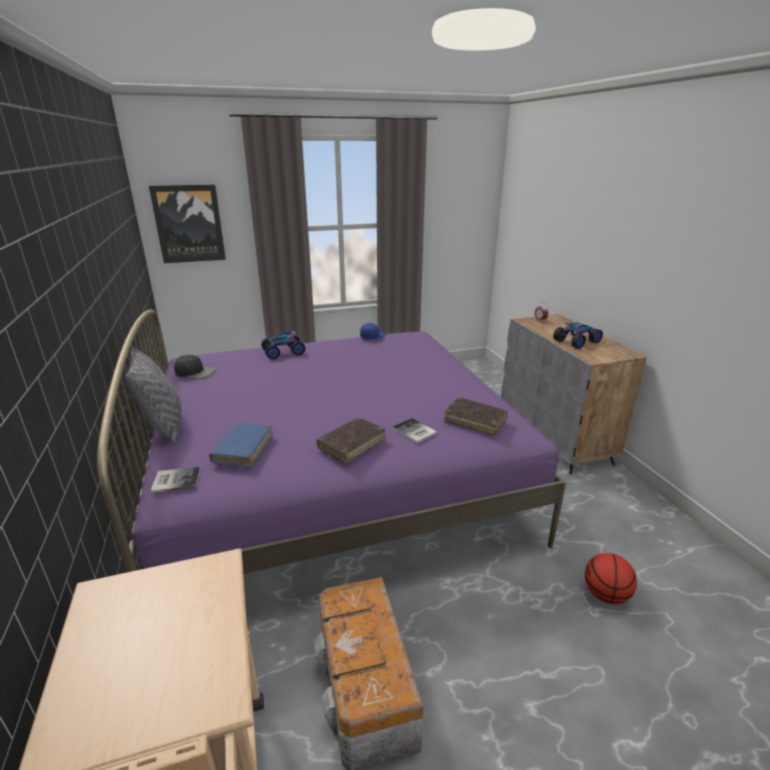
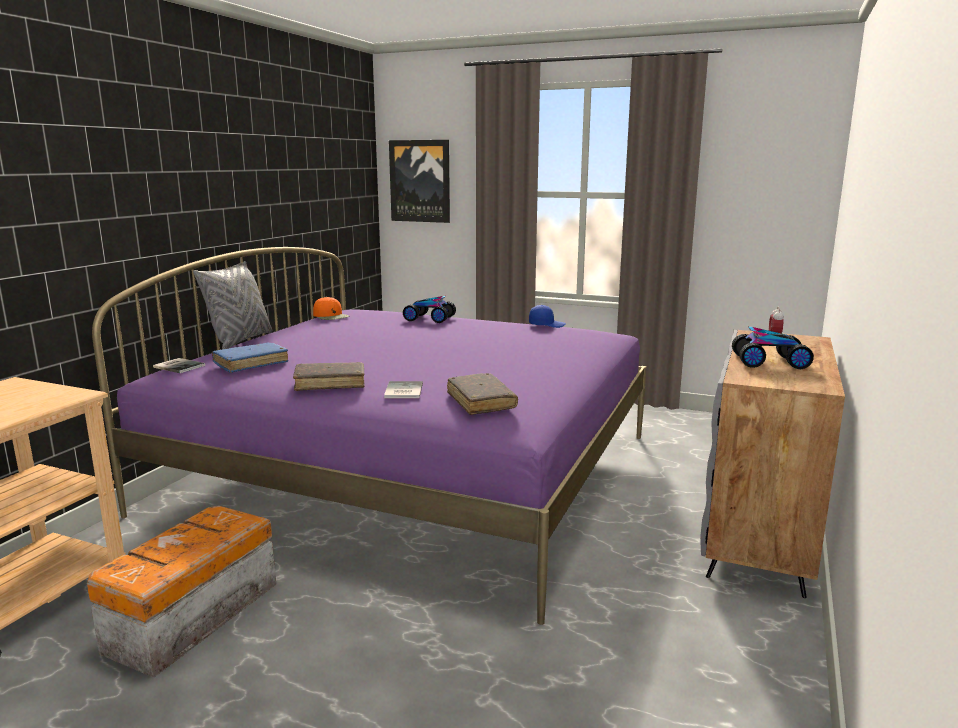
camera: 40 degrees right, 10 degrees down
black cap [174,355,215,378] -> orange cap [313,297,349,320]
basketball [585,553,637,604] -> none

